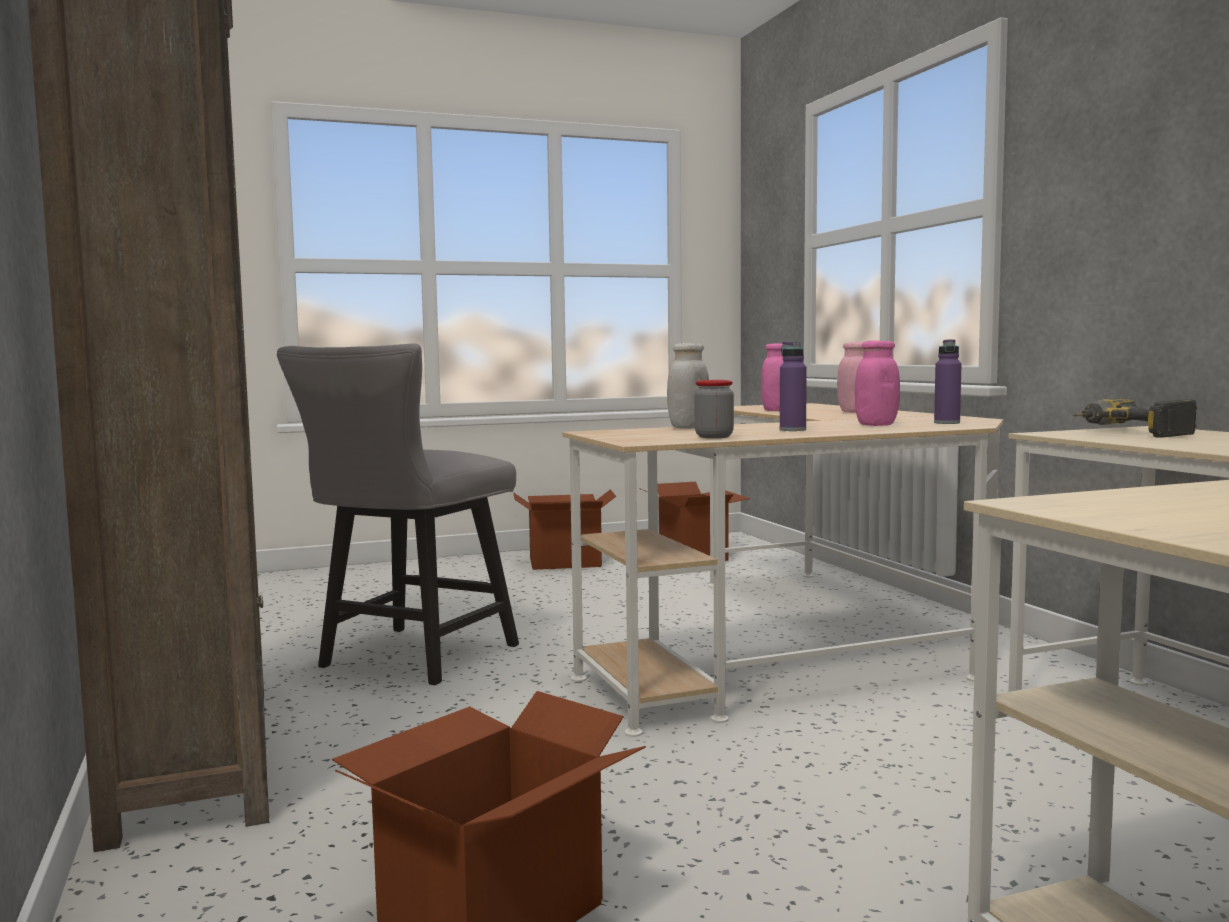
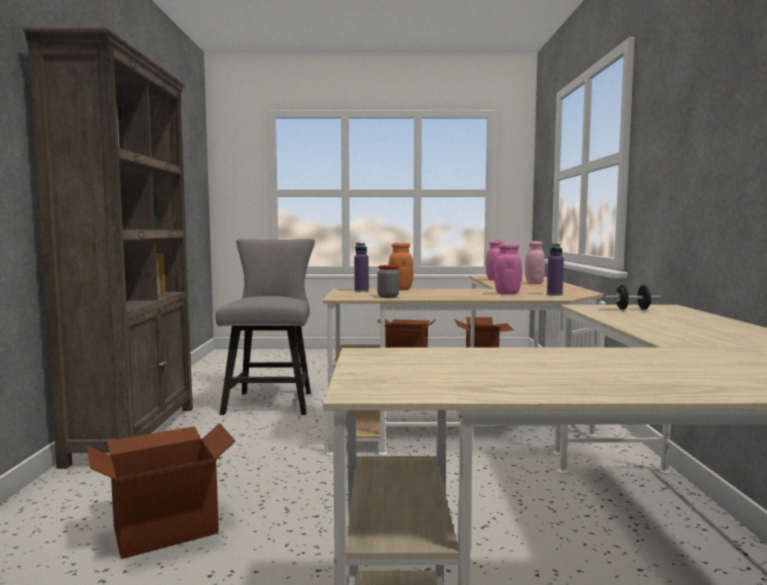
camera: 20 degrees right, 0 degrees up
grey chair [277,343,519,685] -> grey chair turned 135 degrees clockwise [216,239,315,415]
white jar [667,343,709,429] -> orange jar [388,243,413,290]
purple bottle [780,341,807,431] -> purple bottle moved to [354,243,369,292]
power drill [1073,399,1198,438] -> black dumbbell [605,285,661,310]

